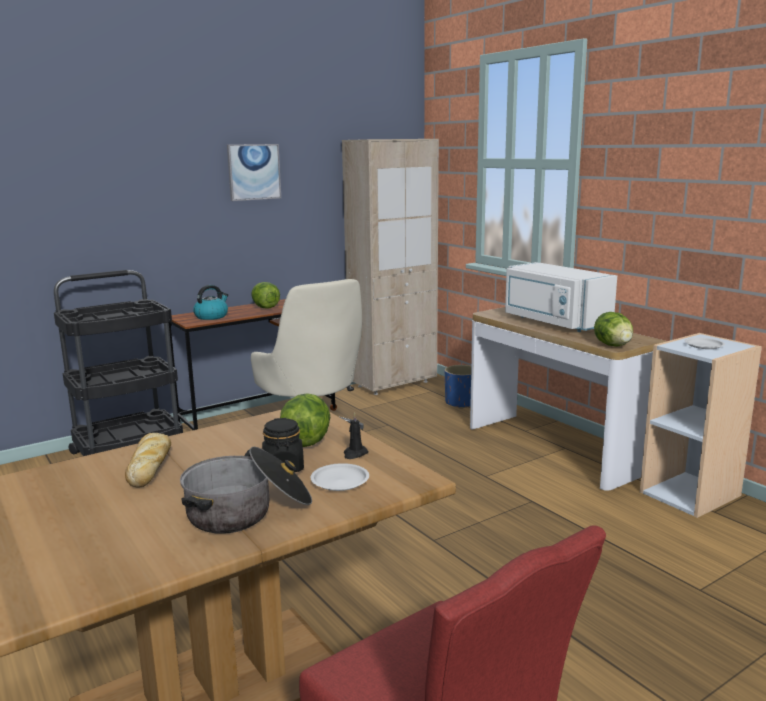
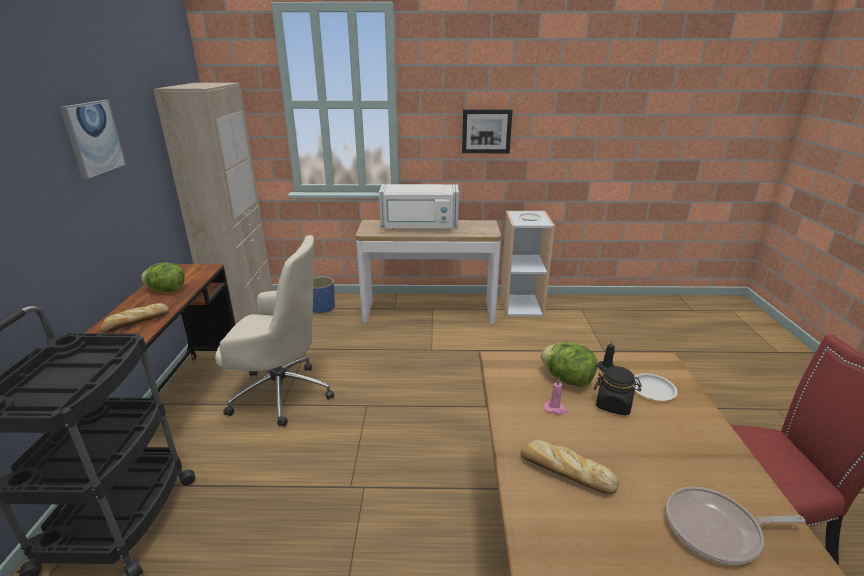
camera: 55 degrees left, 10 degrees up
cooking pot [180,447,312,534] -> none
kettle [193,285,228,320] -> bread [101,303,169,333]
lettuce [594,312,633,347] -> none
none -> picture [462,109,513,153]
none -> pink candle [544,378,568,415]
none -> frying pan [666,487,805,565]

